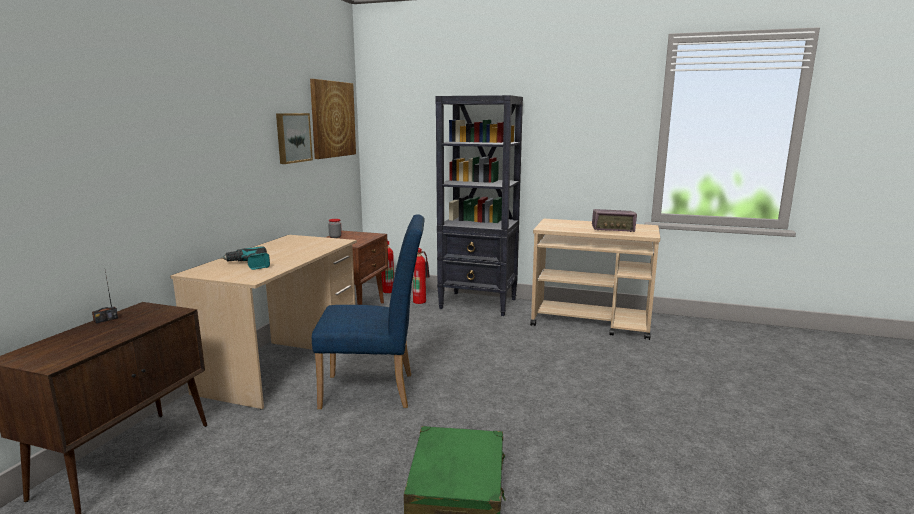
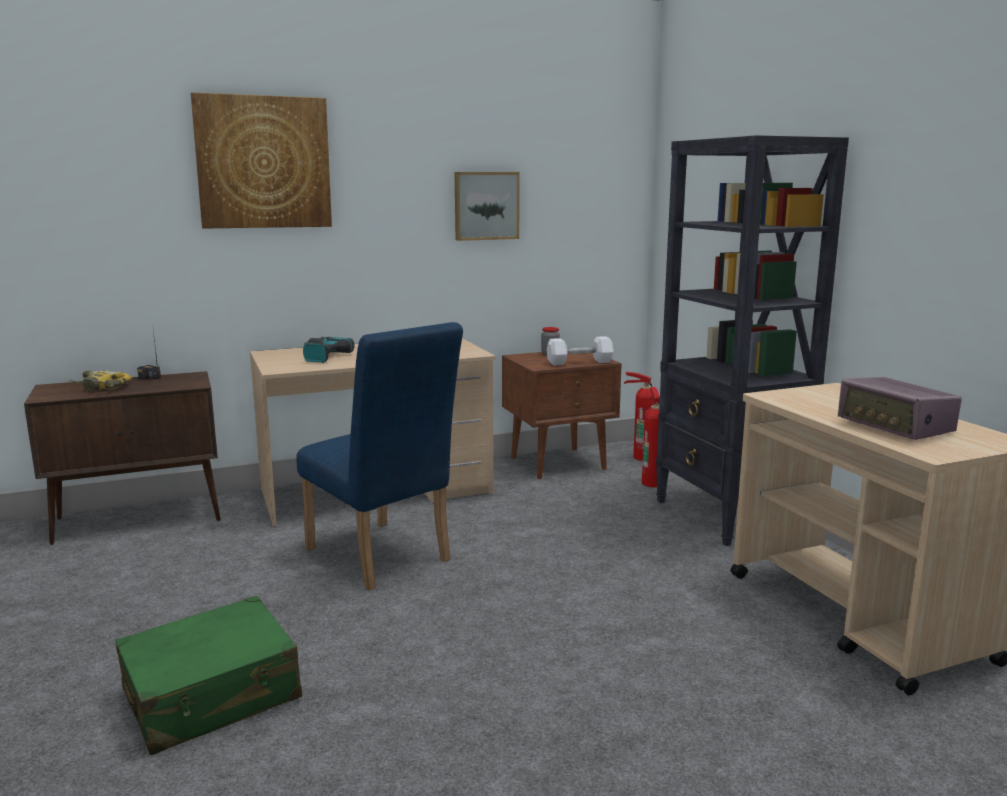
camera: 50 degrees right, 0 degrees up
picture [310,79,356,159] -> picture moved to [191,92,332,229]
none -> power drill [69,370,132,391]
none -> white dumbbell [547,336,614,365]

